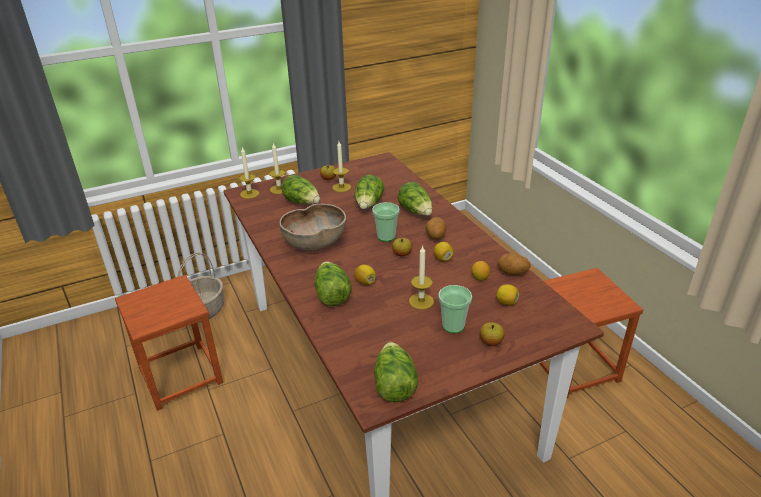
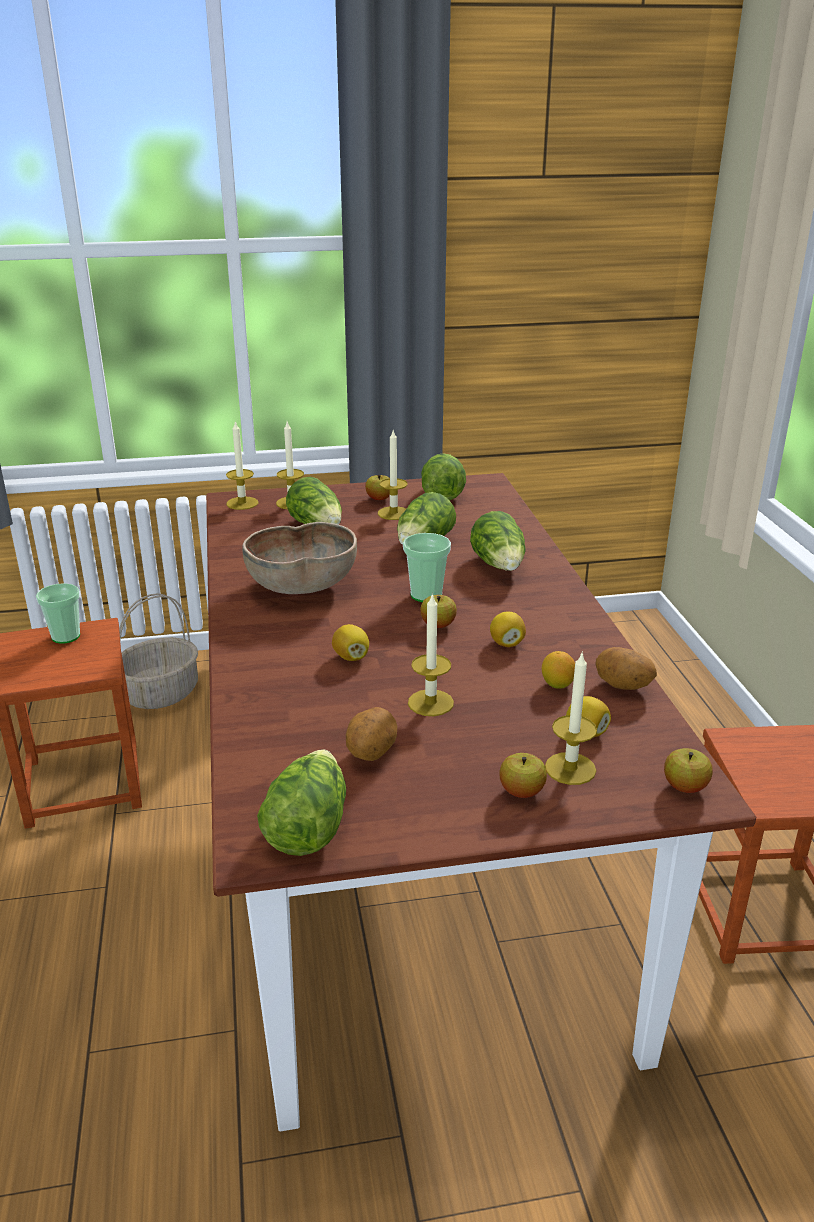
camera: 15 degrees right, 5 degrees down
lettuce [314,261,352,306] -> lettuce moved to [421,453,466,501]
potato [425,217,446,239] -> potato moved to [346,707,397,761]
cup [438,285,472,333] -> cup moved to [36,583,80,644]
none -> candle [545,651,597,785]
none -> apple [664,748,713,793]

